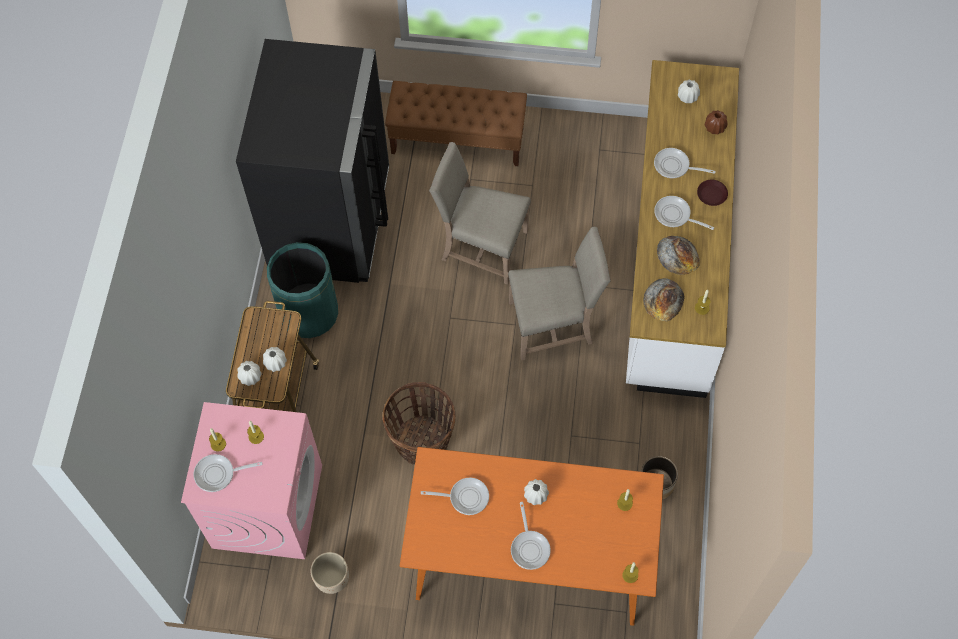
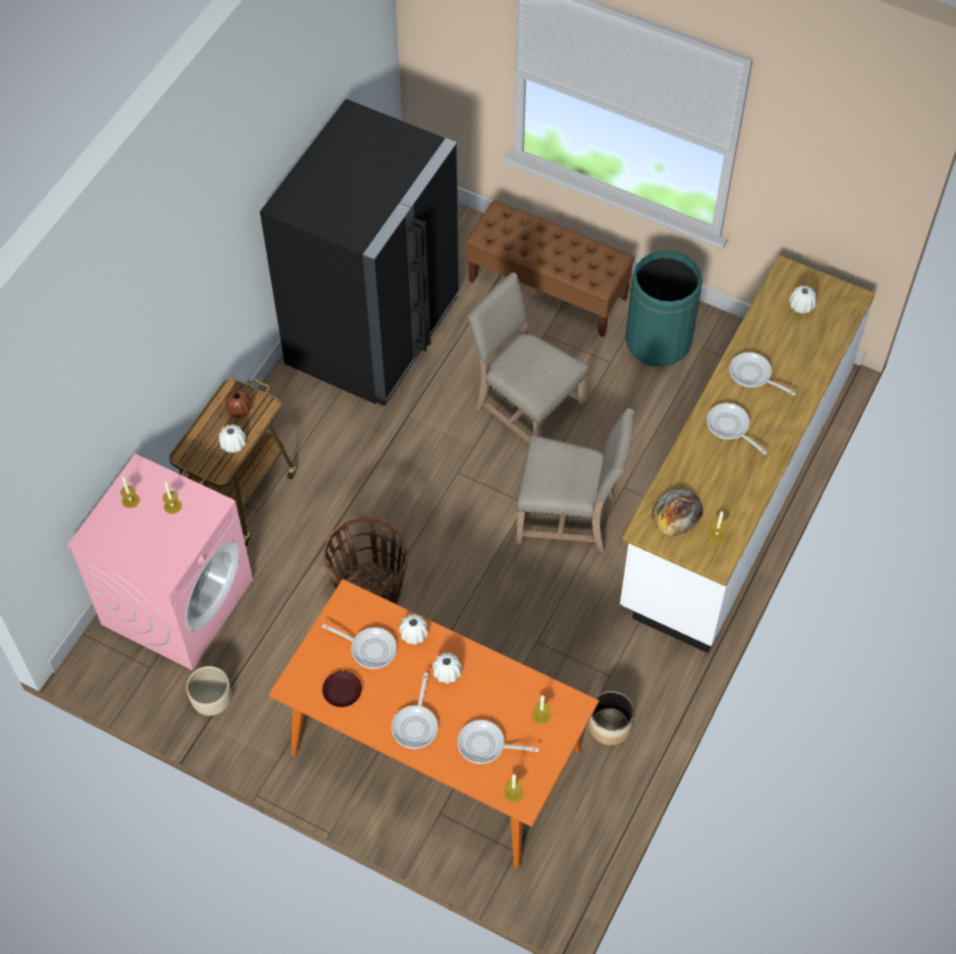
camera: 20 degrees right, 5 degrees down
frying pan [194,454,263,492] -> frying pan moved to [457,720,539,764]
white vase [237,361,262,386] -> white vase moved to [399,614,428,645]
green trash can [267,242,338,338] -> green trash can moved to [625,251,702,367]
bread [657,236,700,275] -> none
brown plate [697,180,728,206] -> brown plate moved to [322,671,362,707]
brown vase [705,110,727,134] -> brown vase moved to [225,389,252,418]

